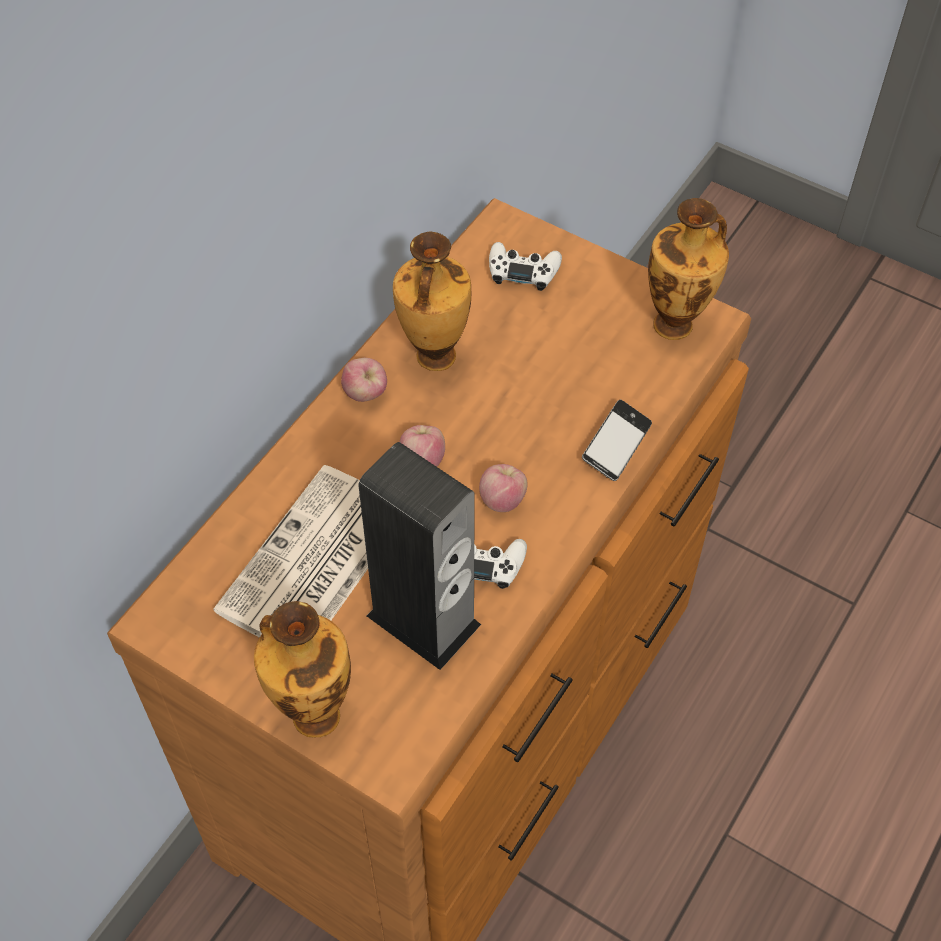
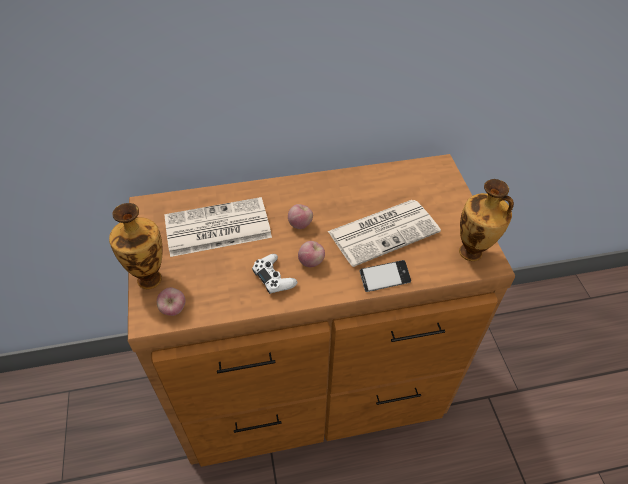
camera: 45 degrees right, 5 degrees down
apple [341,358,387,402] -> apple moved to [157,287,186,316]
speaker [359,442,481,670] -> none
vase [393,232,471,371] -> none
white game controller [489,242,562,291] -> none
none -> newspaper [328,200,441,267]

